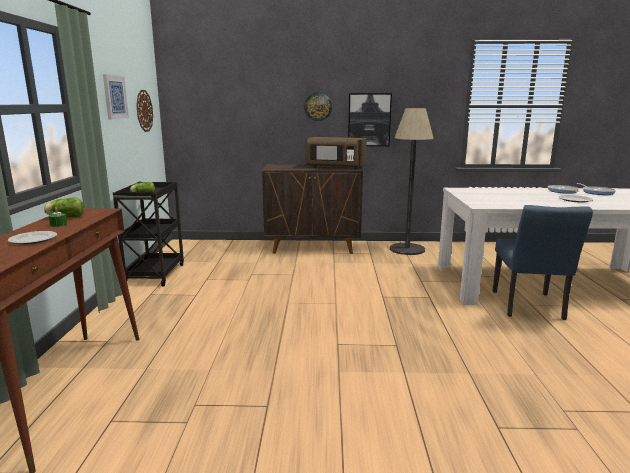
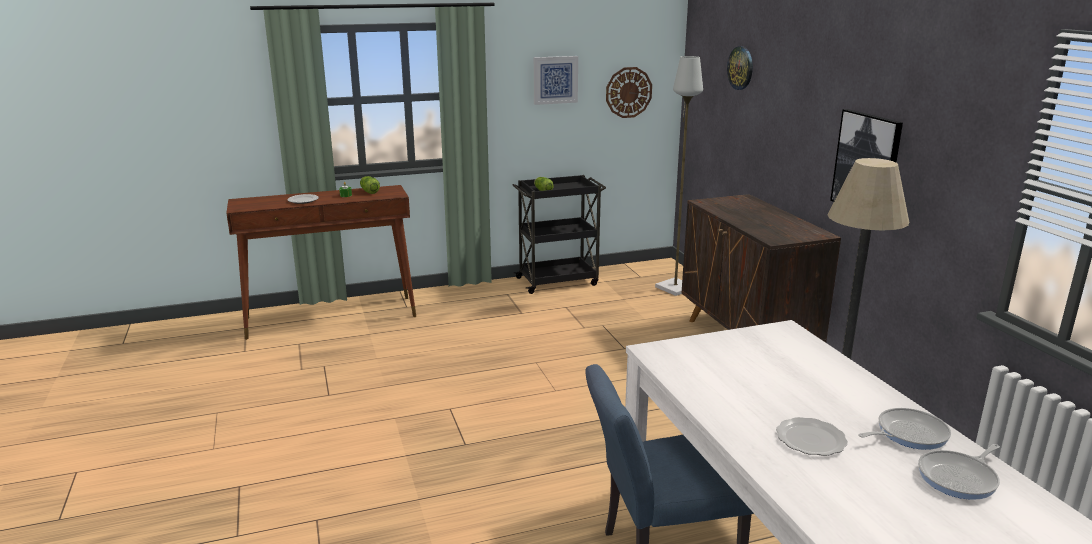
camera: 70 degrees right, 5 degrees up
wall clock [304,92,332,121] -> wall clock moved to [727,46,753,90]
brown microwave [305,137,367,169] -> none
none -> grey floor lamp [655,56,703,296]

